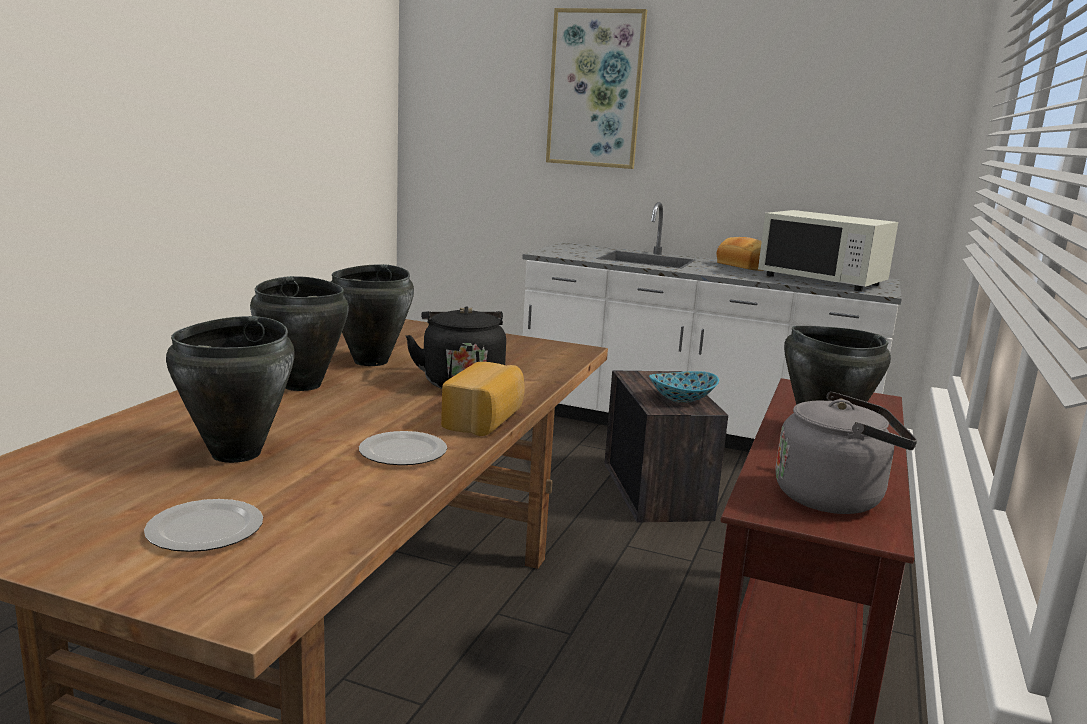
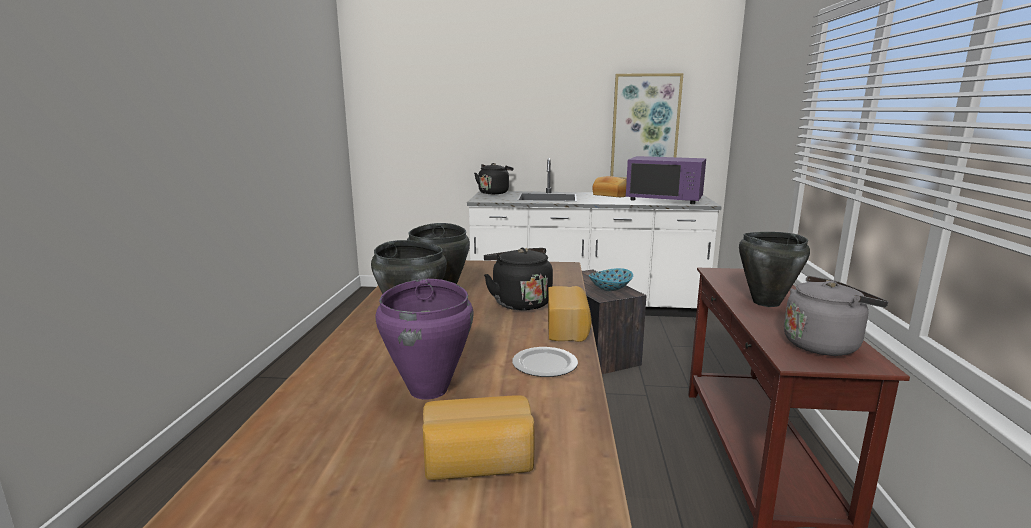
camera: 15 degrees left, 0 degrees up
plate [144,499,263,552] -> bread [423,395,534,480]
black cooking pot [166,316,294,463] -> purple cooking pot [375,279,473,400]
picture [546,8,647,169] -> picture moved to [610,73,683,180]
white microwave [758,210,898,291] -> purple microwave [626,156,706,204]
none -> black kettle [474,163,514,194]

